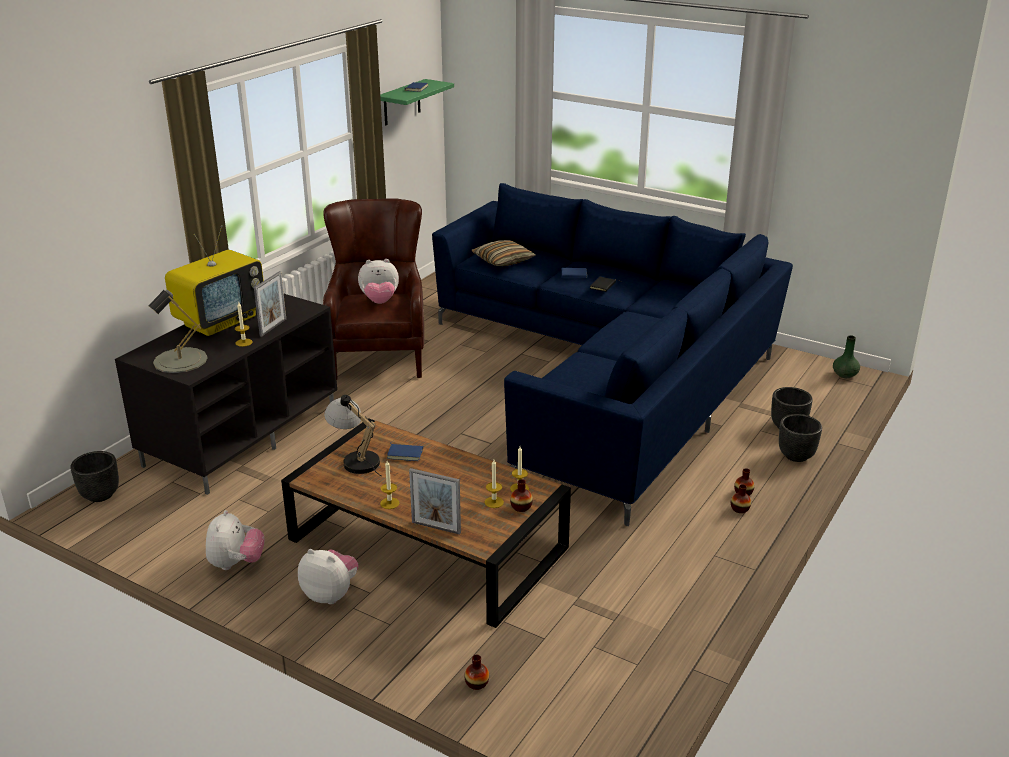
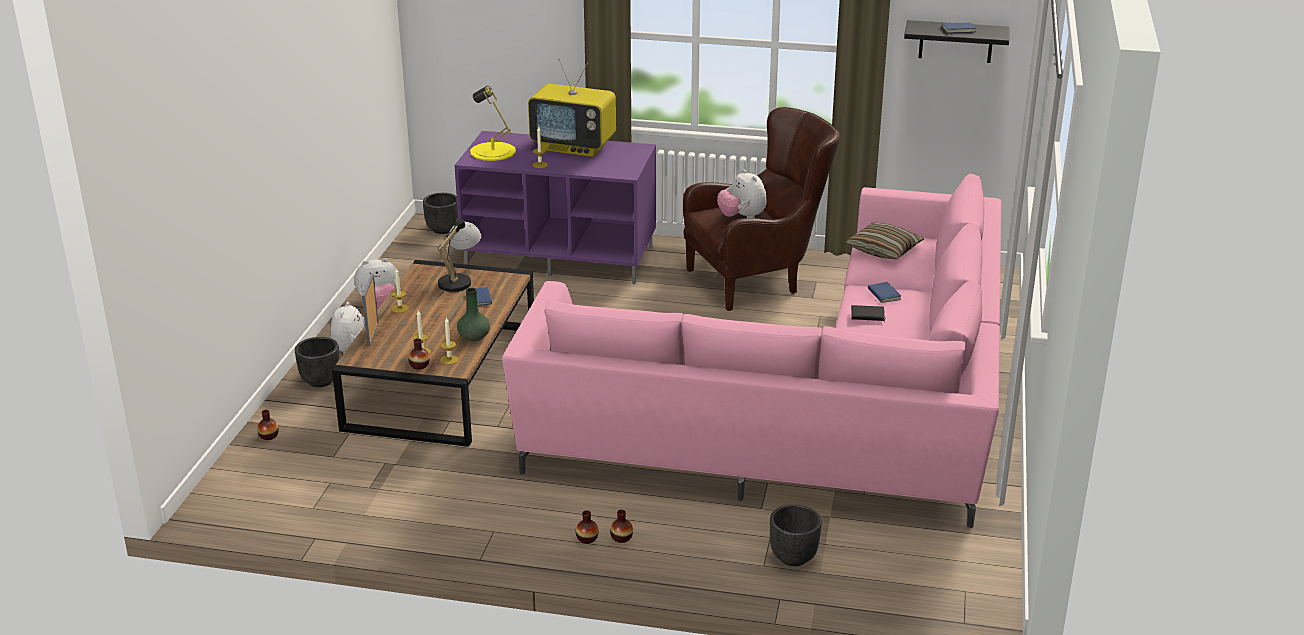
camera: 70 degrees right, 0 degrees up
black tv stand [115,294,337,495] -> purple tv stand [454,131,656,284]
grey table lamp [148,290,208,373] -> yellow table lamp [470,86,516,161]
picture frame [254,271,286,337] -> none
green shelf [380,79,454,125] -> black shelf [904,20,1009,63]
blue sofa [432,183,793,526] -> pink sofa [502,173,1001,528]
black planter [779,414,822,462] -> black planter moved to [295,337,340,387]
green vase [833,335,860,378] -> green vase moved to [457,288,490,341]

